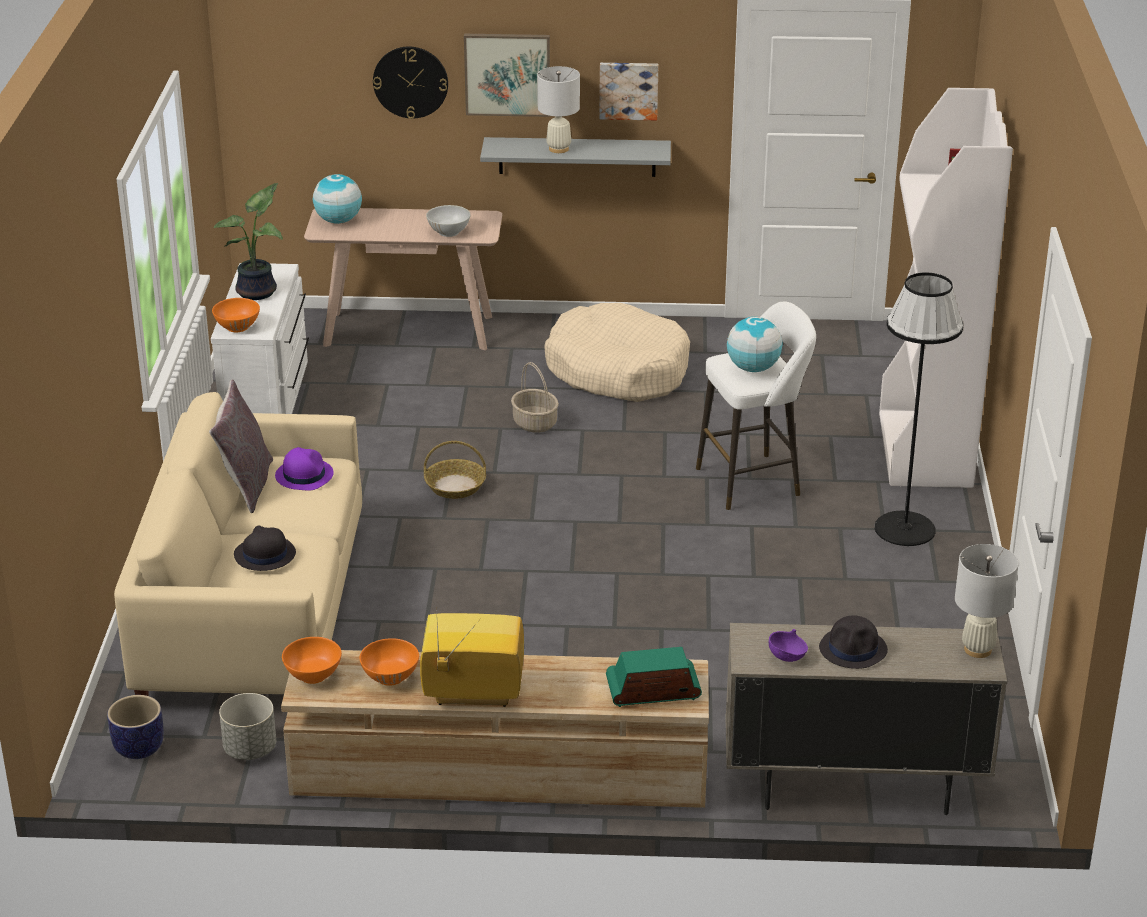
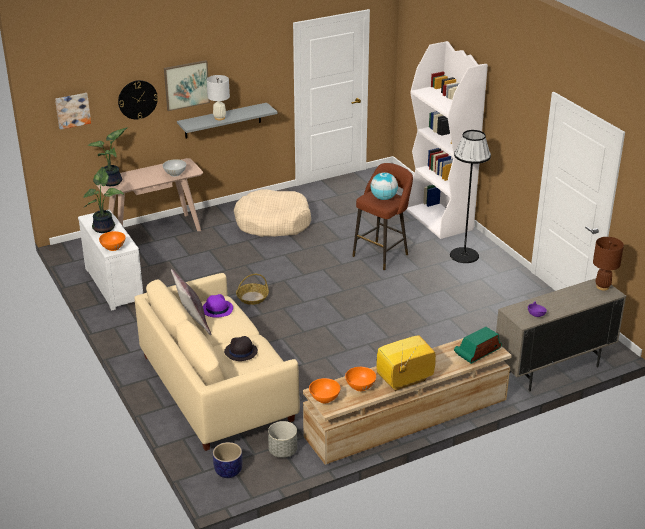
camera: 30 degrees left, 0 degrees up
globe [313,174,362,224] -> potted plant [88,128,127,186]
basket [511,362,559,433] -> none
picture [599,63,659,120] -> picture moved to [55,93,91,130]
white stool [696,302,816,510] -> brown stool [352,163,413,270]
black hat [819,615,888,669] -> none
white table lamp [955,544,1019,658] -> brown table lamp [593,237,624,291]

